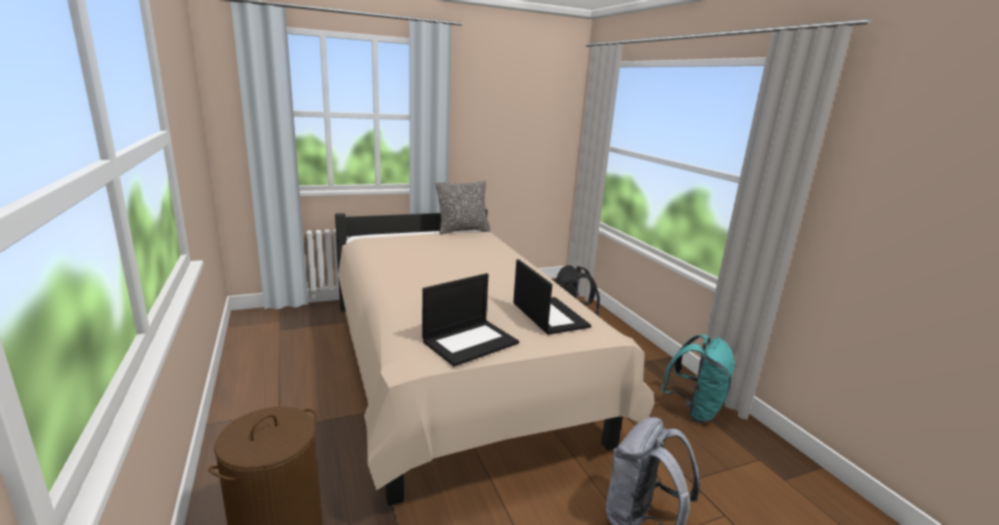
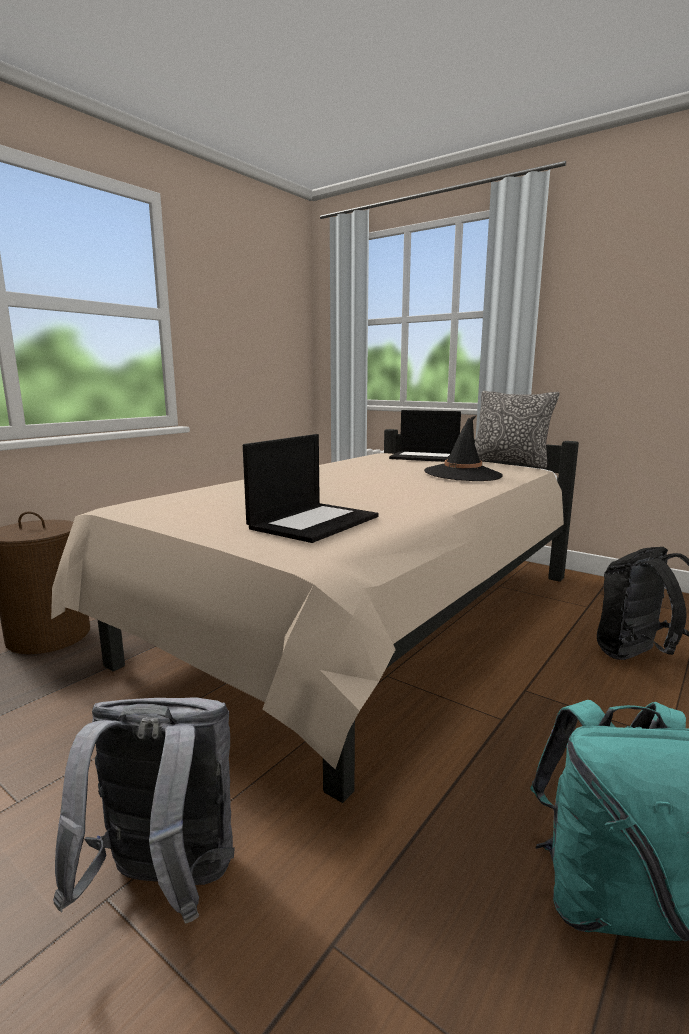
camera: 60 degrees right, 5 degrees down
laptop [422,273,519,367] -> laptop moved to [389,410,461,462]
none -> black hat [424,415,503,481]

